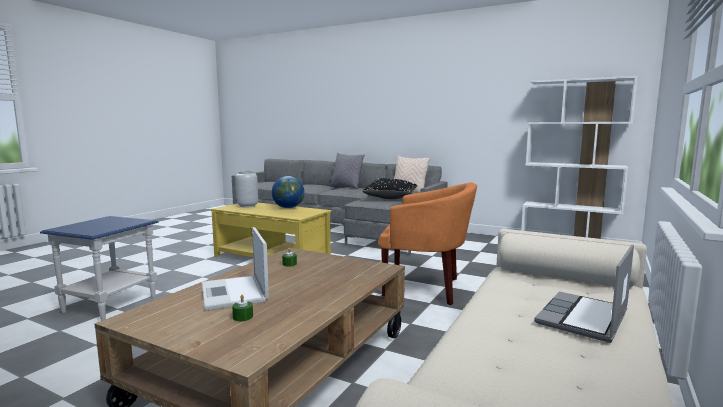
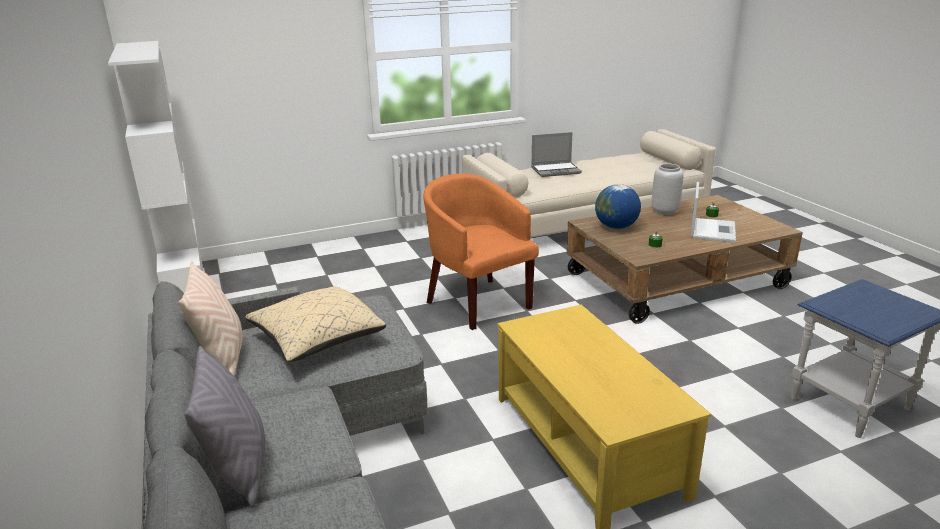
camera: 140 degrees left, 15 degrees up
grey vase [236,170,258,207] -> grey vase moved to [651,164,684,215]
globe [272,176,305,208] -> globe moved to [595,184,641,229]
black pillow [363,178,417,199] -> beige pillow [245,287,386,362]

